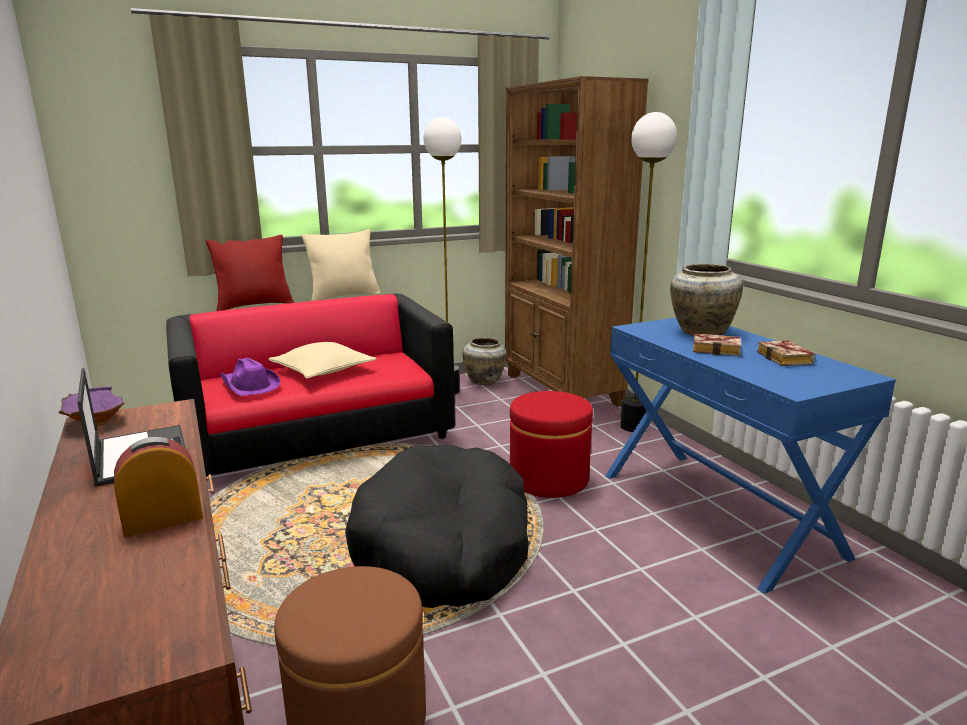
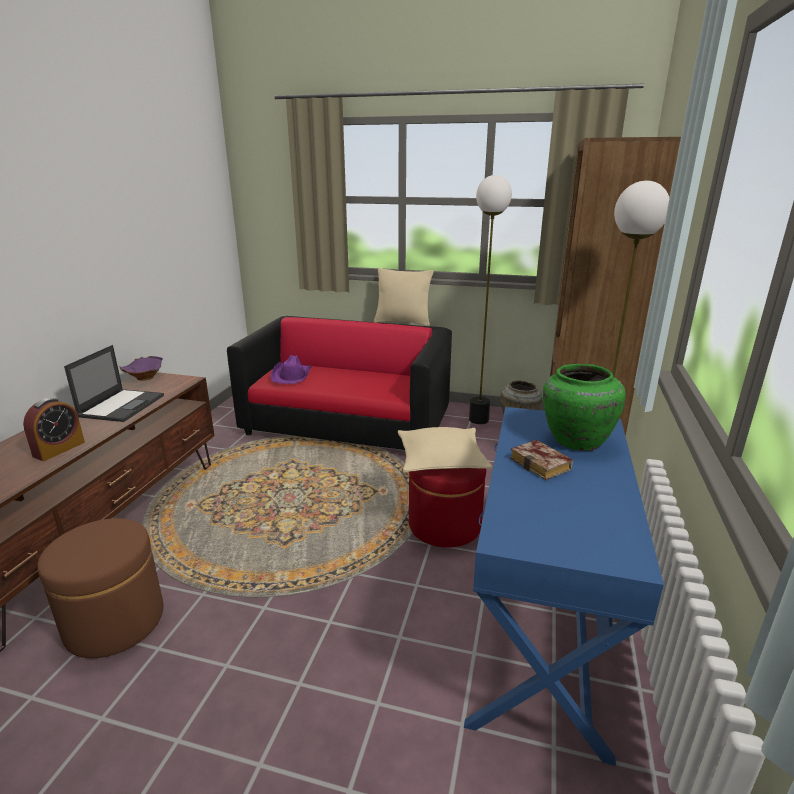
camera: 40 degrees right, 5 degrees up
alarm clock [114,437,203,537] -> alarm clock turned 105 degrees clockwise [23,398,85,461]
red pillow [206,235,294,311] -> none
beige pillow [268,342,377,379] -> beige pillow moved to [398,427,493,472]
black dog bed [345,445,529,608] -> none
beige vase [670,263,743,336] -> green vase [543,364,626,451]
book [757,340,815,366] -> none

